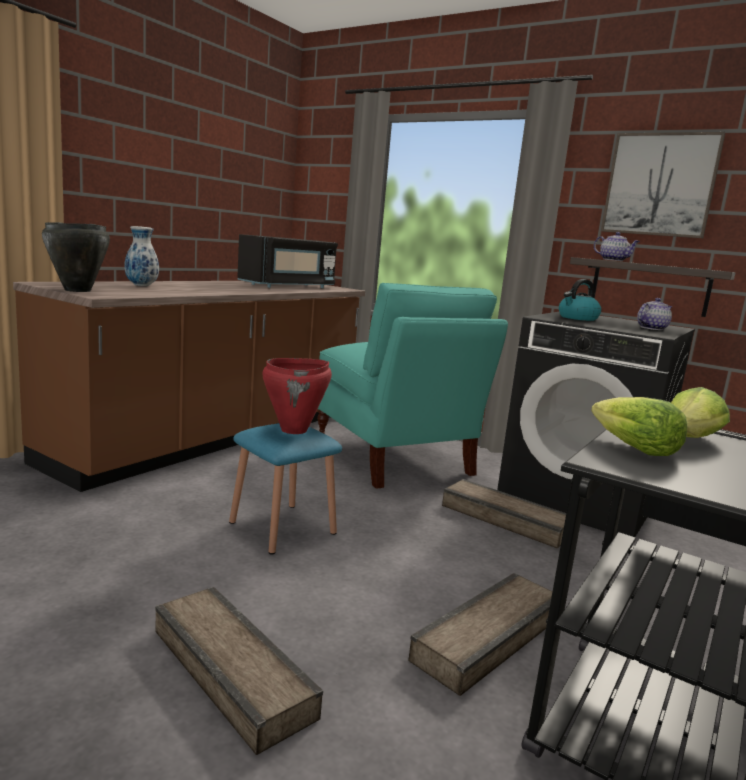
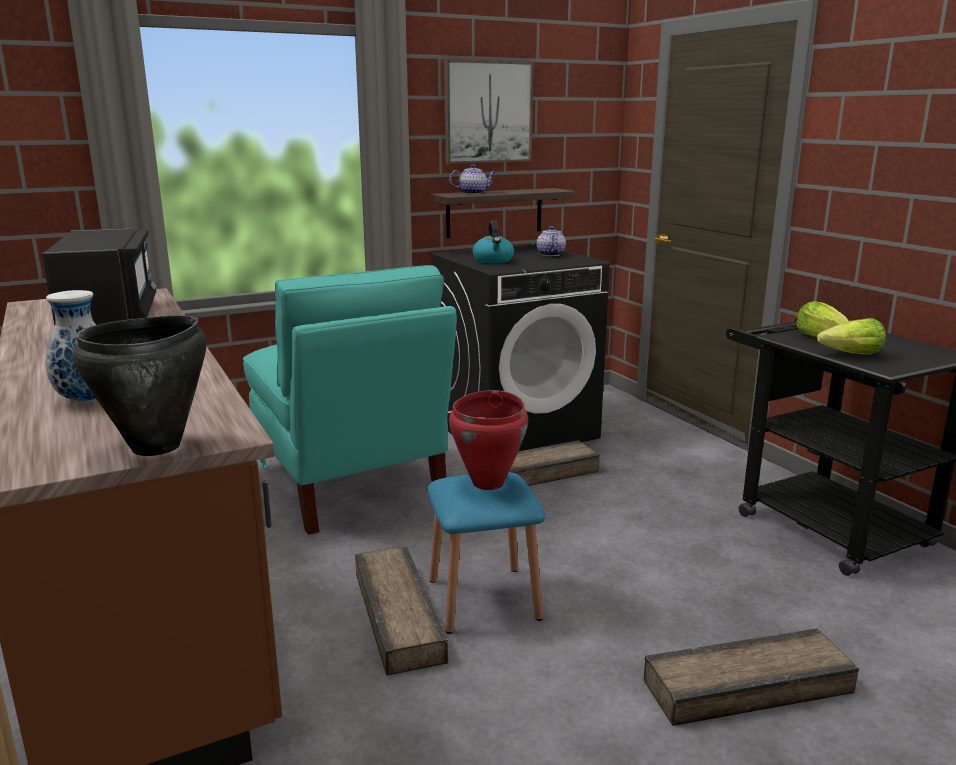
camera: 60 degrees left, 5 degrees up
turquoise chair [317,283,508,489] -> turquoise chair turned 60 degrees clockwise [243,265,457,535]
crate [408,573,552,696] -> crate moved to [355,546,448,675]

